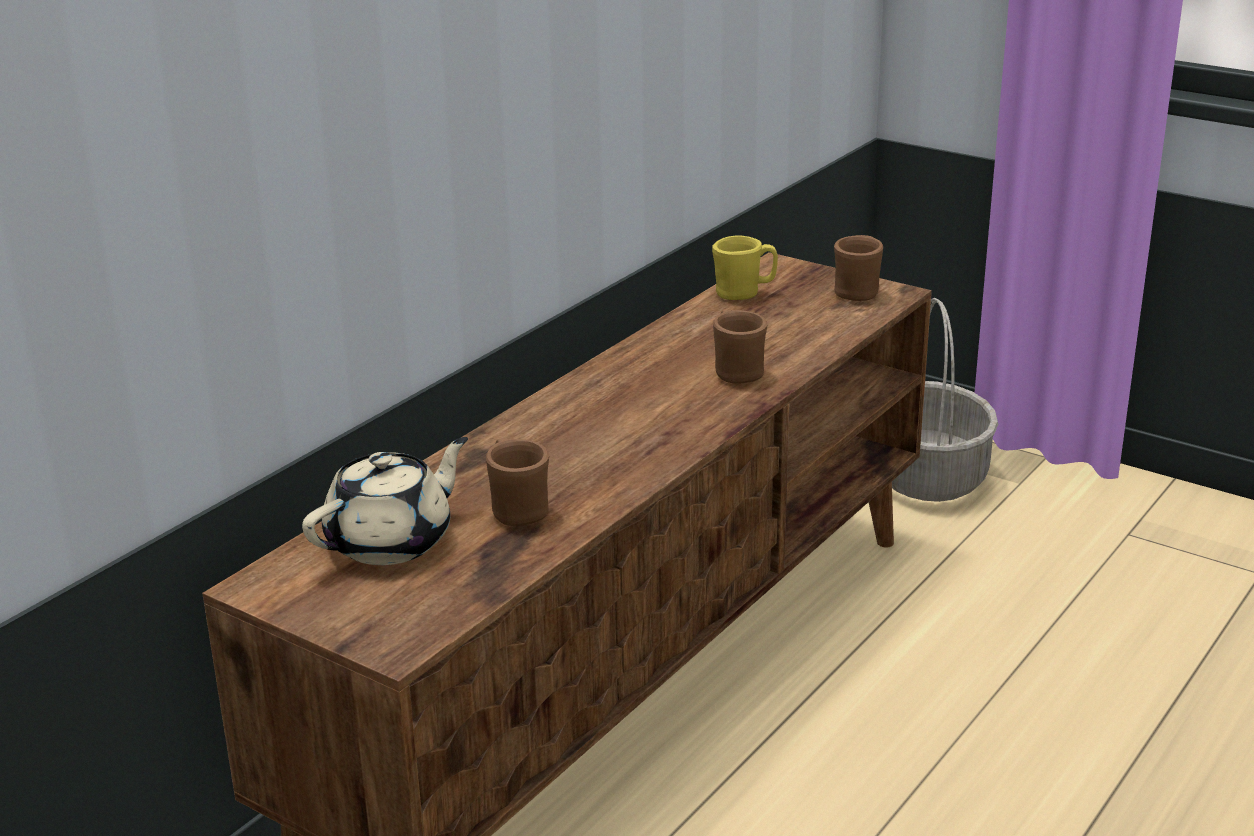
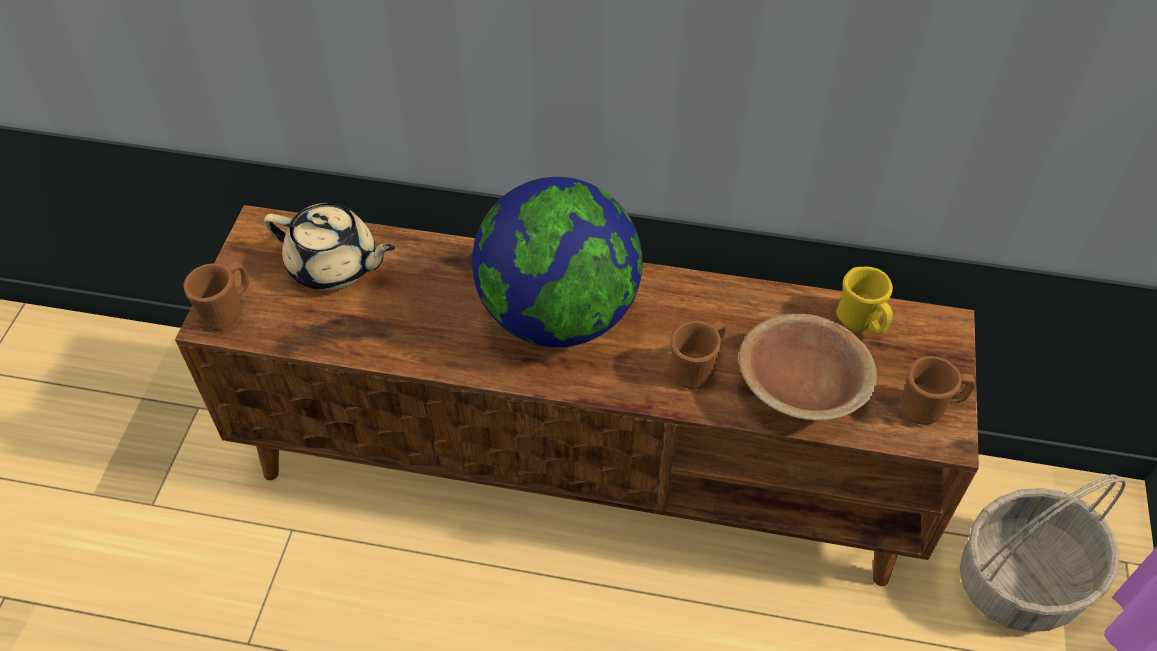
camera: 65 degrees right, 25 degrees up
brown mug [486,438,549,526] -> brown mug moved to [184,262,249,330]
none -> globe [472,177,642,347]
none -> brown bowl [739,314,877,421]

